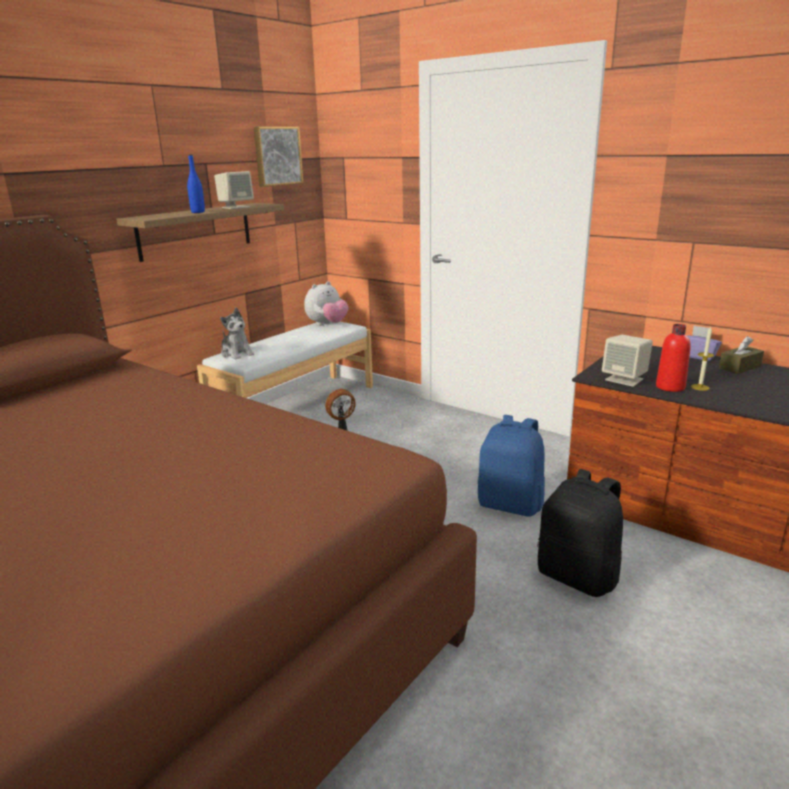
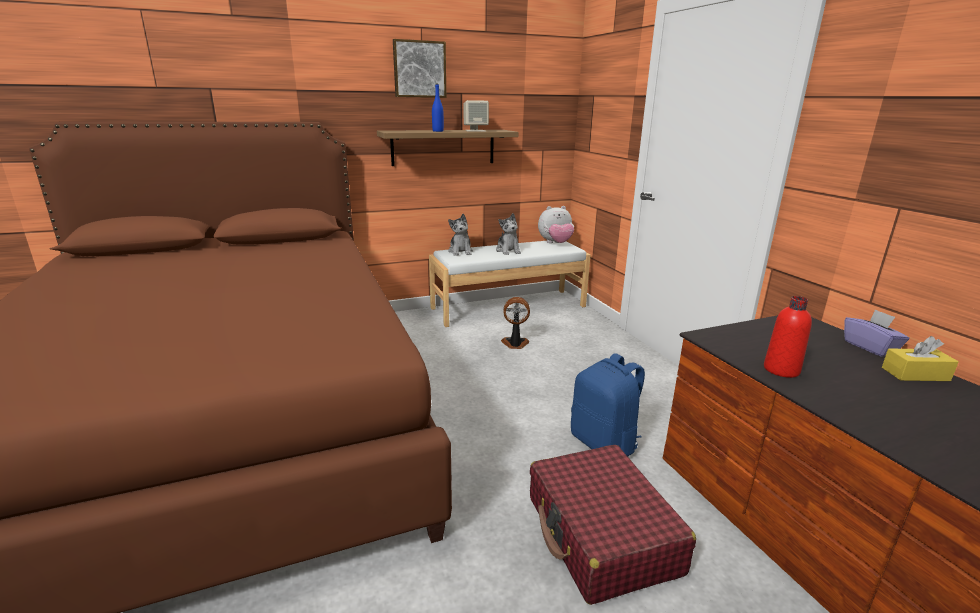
camera: 30 degrees right, 0 degrees up
picture [254,127,303,187] -> picture moved to [393,39,446,98]
black backpack [538,469,623,597] -> red suitcase [530,445,696,605]
beige speaker [602,335,653,387] -> none
candle [691,327,714,391] -> none
brown tissue box [719,336,764,374] -> yellow tissue box [882,336,959,381]
none -> plush toy [496,213,521,255]

